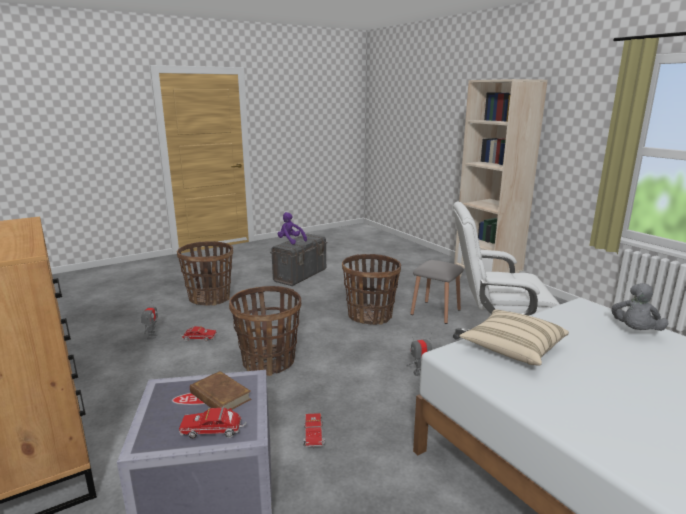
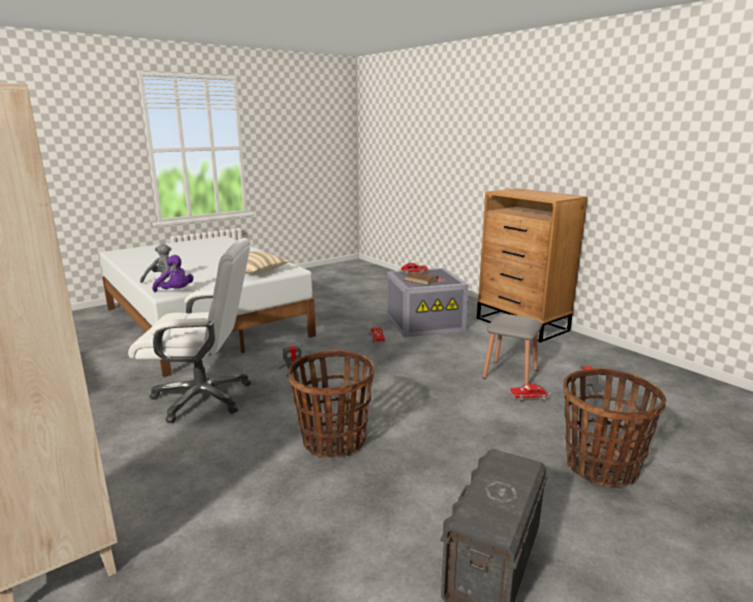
camera: 175 degrees right, 0 degrees up
basket [229,286,301,376] -> none
purple plush toy [278,212,307,245] -> purple plush toy moved to [152,255,193,292]
grey stool [410,260,464,324] -> grey stool moved to [483,314,542,385]

